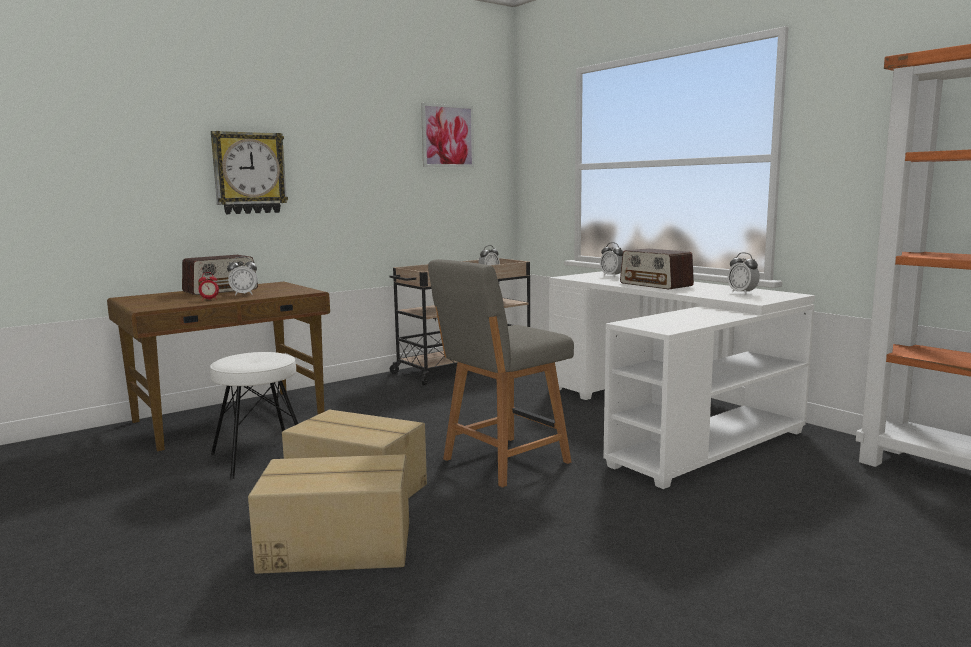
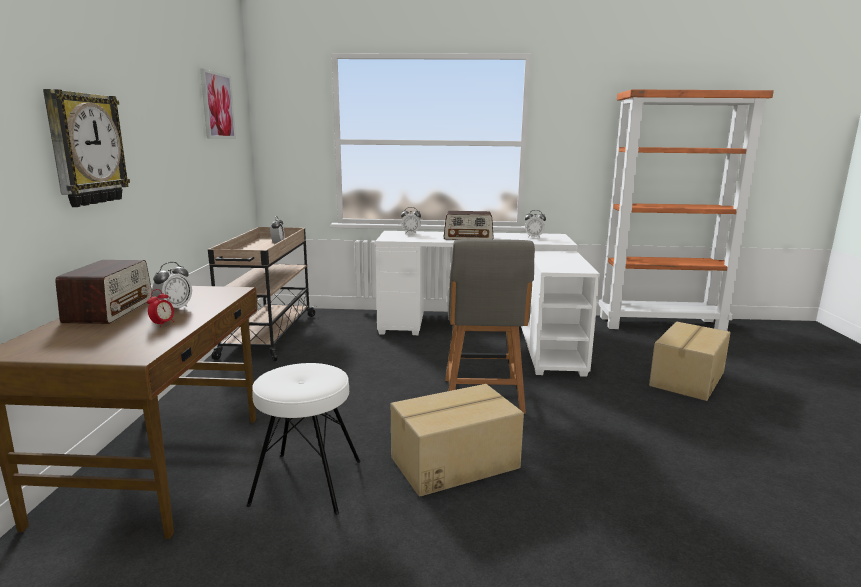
camera: 50 degrees left, 5 degrees up
cardboard box [248,454,409,574] -> cardboard box moved to [649,322,731,401]

